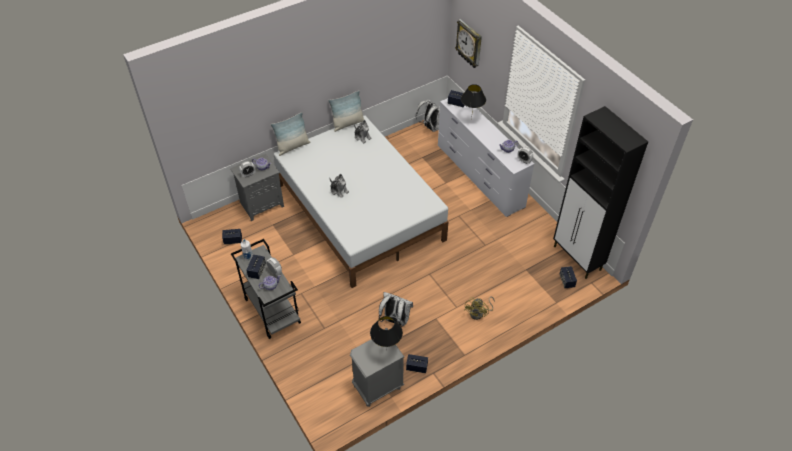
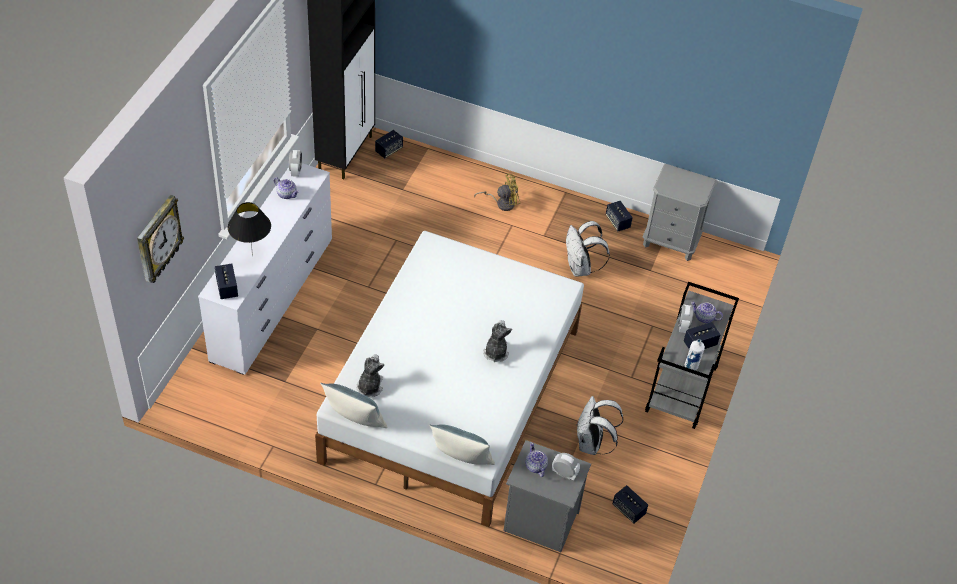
camera: 130 degrees left, 0 degrees up
black table lamp [370,316,403,351] -> none
white backpack [416,99,440,132] -> white backpack moved to [577,396,623,455]

